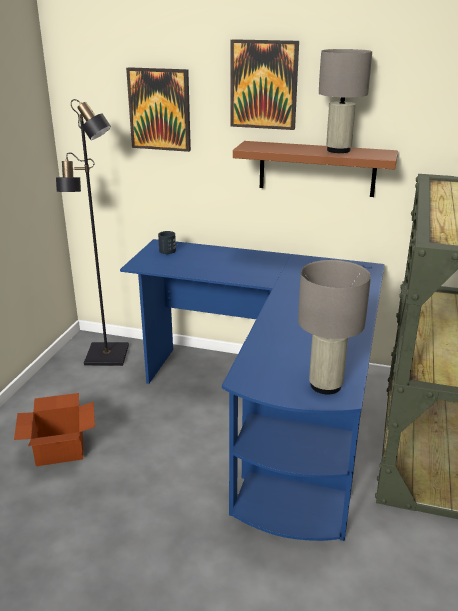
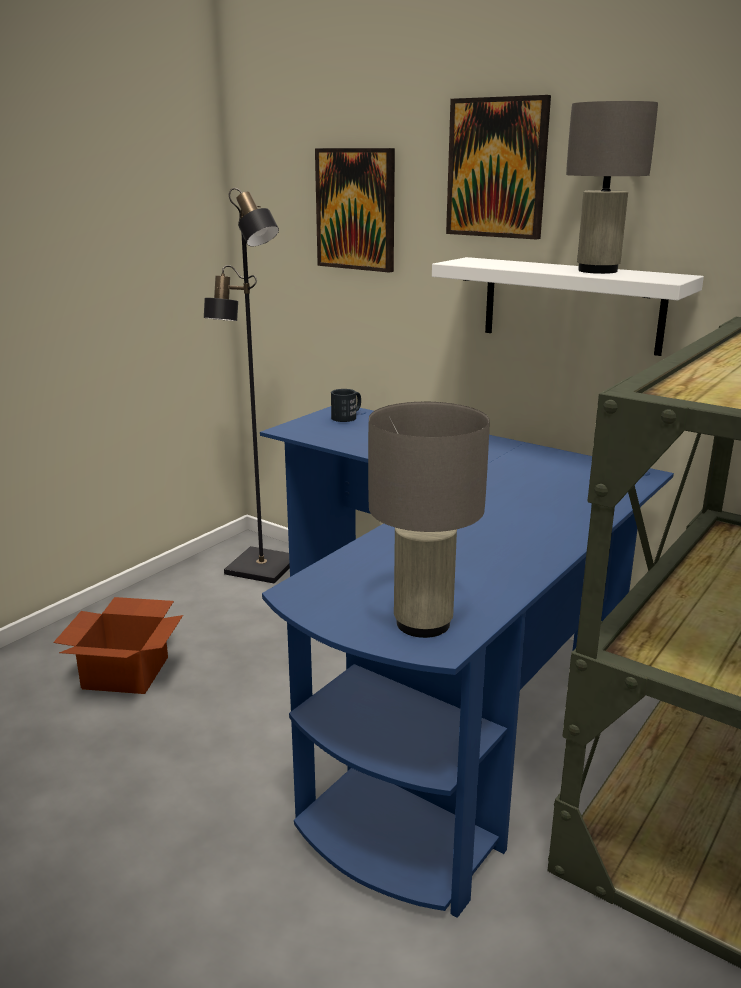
camera: 20 degrees right, 5 degrees down
brown shelf [233,141,398,197] -> white shelf [432,257,704,356]

